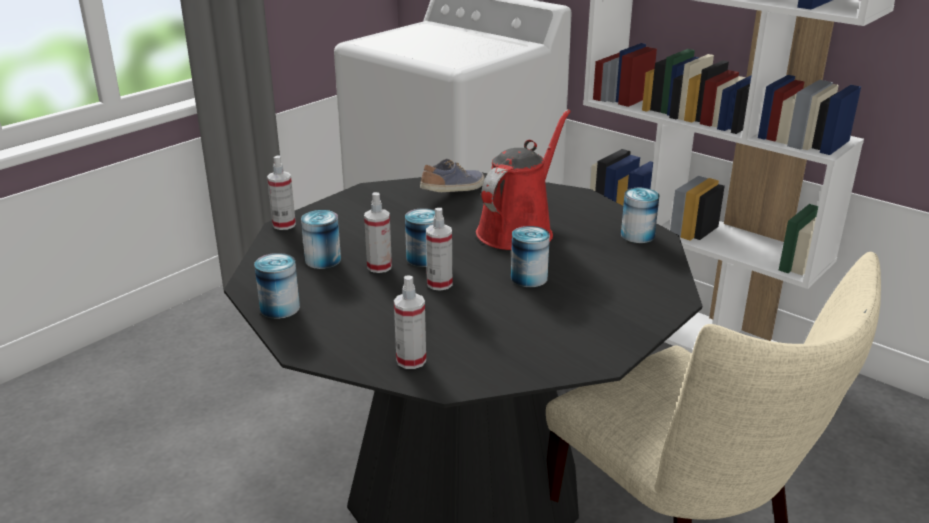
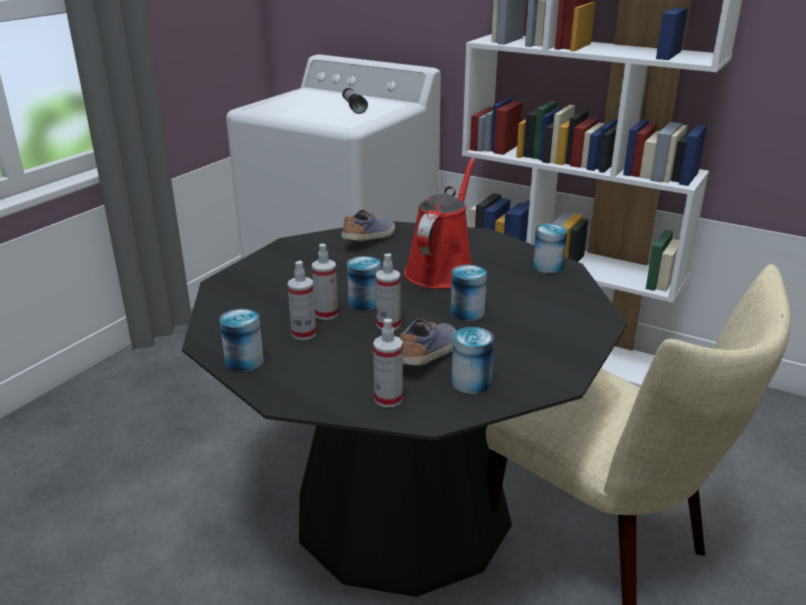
camera: 10 degrees left, 0 degrees up
spray bottle [267,155,296,230] -> spray bottle moved to [288,261,316,340]
can [301,210,341,269] -> can moved to [452,327,494,394]
none -> flashlight [342,88,368,114]
none -> shoe [400,318,456,365]

